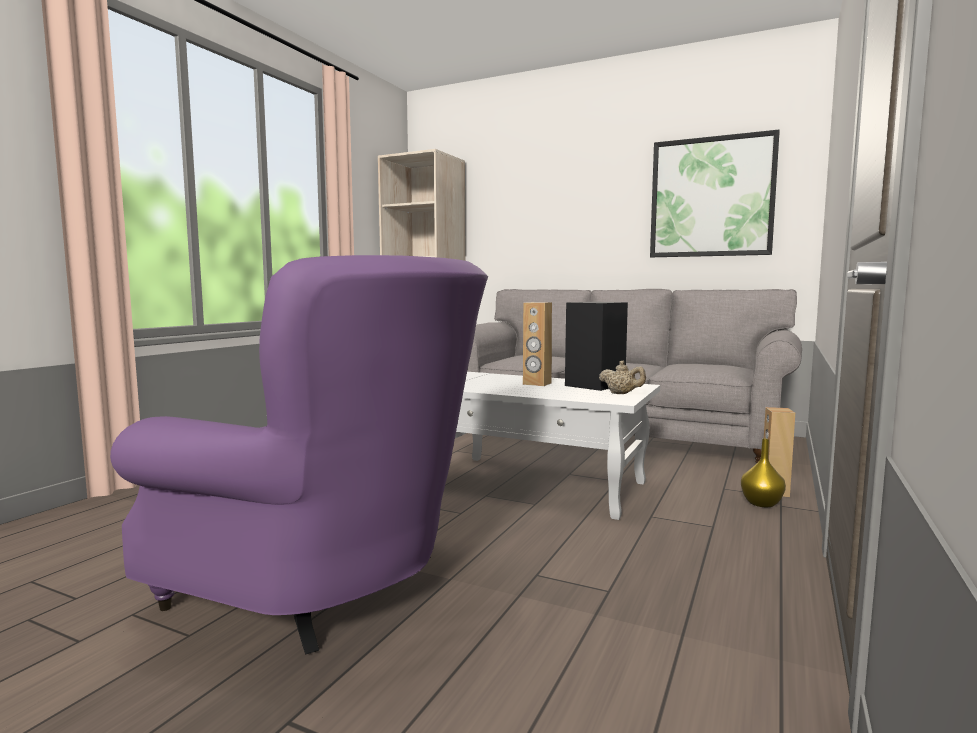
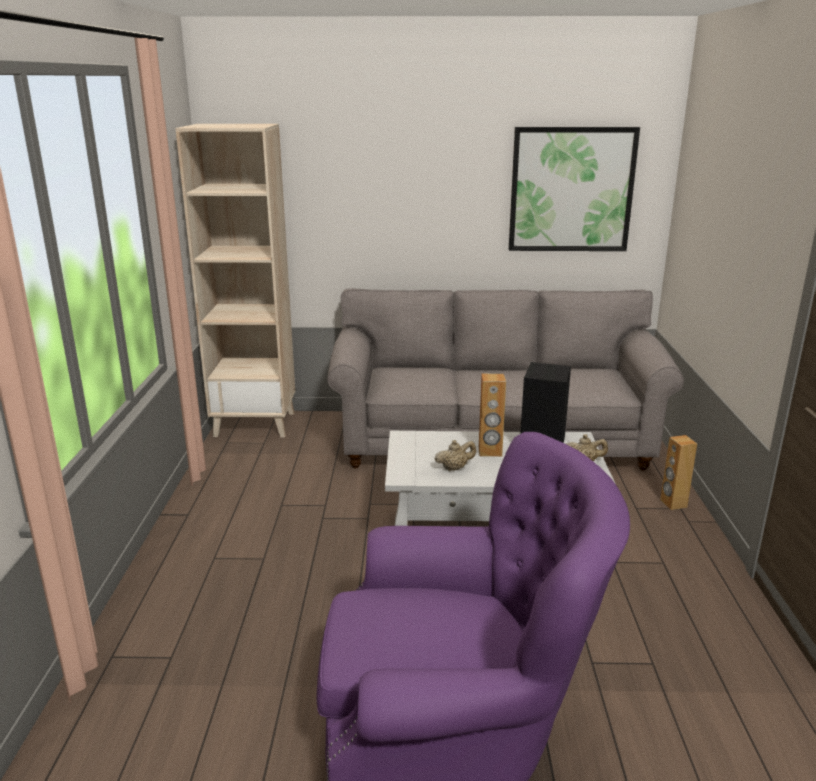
camera: 25 degrees left, 15 degrees up
yellow vase [741,439,786,507] -> none
none -> beige teapot [435,440,476,471]

